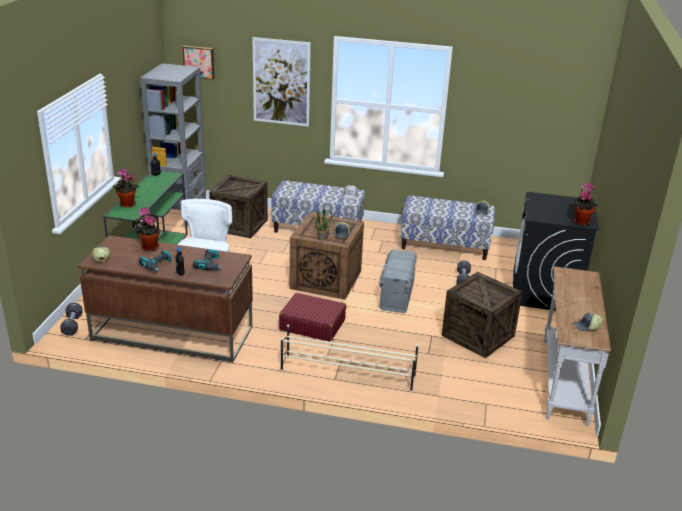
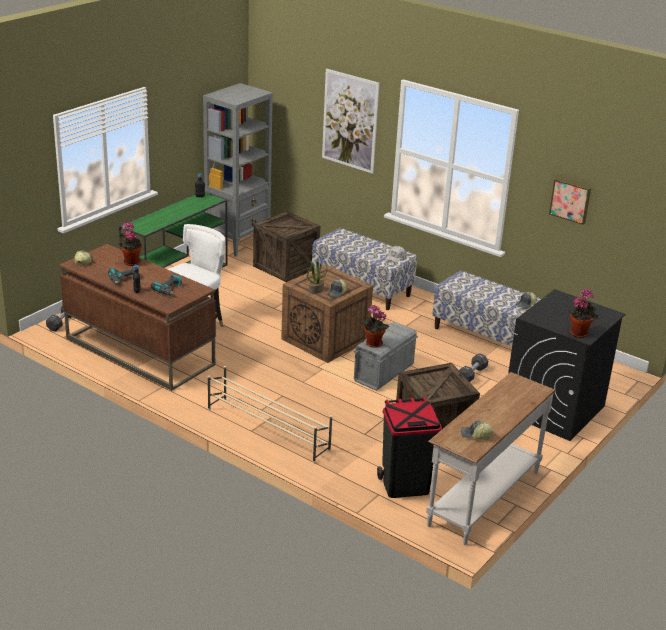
camera: 25 degrees right, 0 degrees up
potted plant [113,169,138,208] -> potted plant moved to [362,305,389,348]
picture [183,46,214,80] -> picture moved to [549,178,591,225]
red suitcase [279,293,346,342] -> none
none -> black trash can [377,397,442,498]

